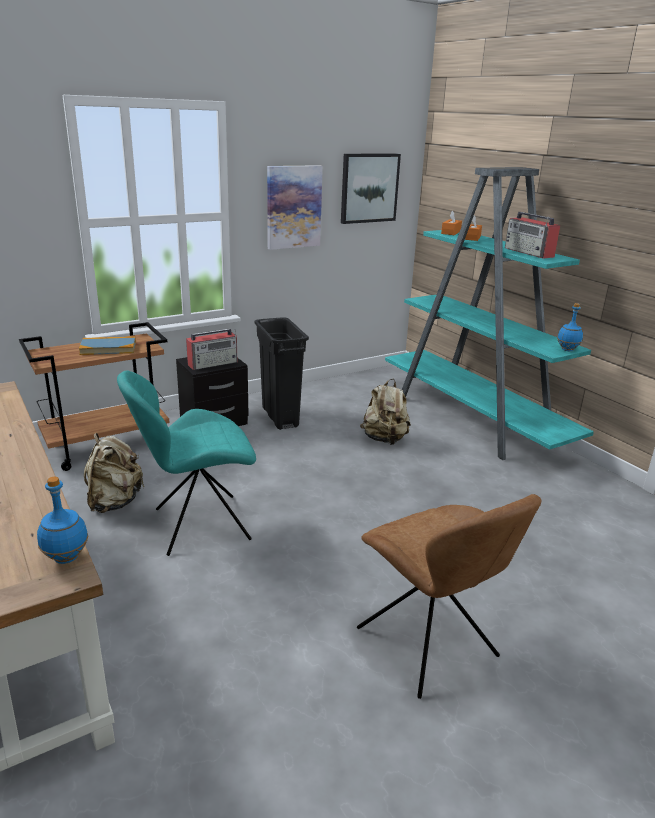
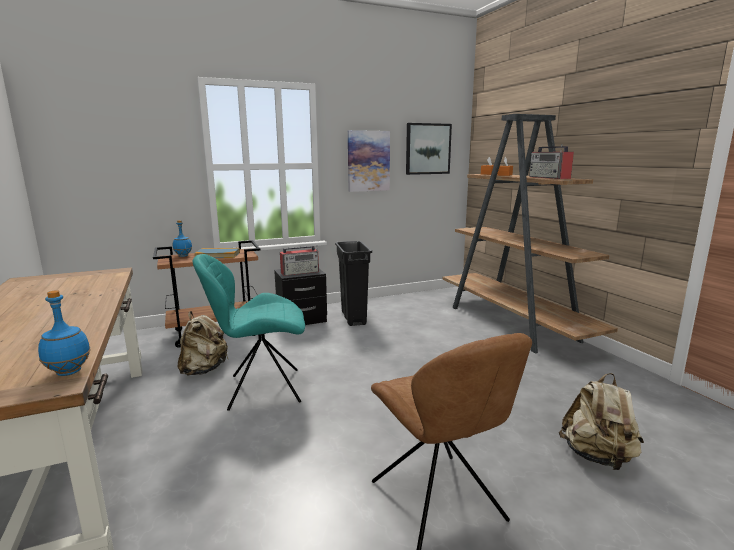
camera: 10 degrees right, 10 degrees down
beige backpack [360,379,411,445] -> beige backpack moved to [559,373,644,470]
turquoise bookcase [385,167,594,460] -> brown bookcase [442,114,618,353]
blue bottle [557,303,583,351] -> blue bottle moved to [173,220,192,257]

